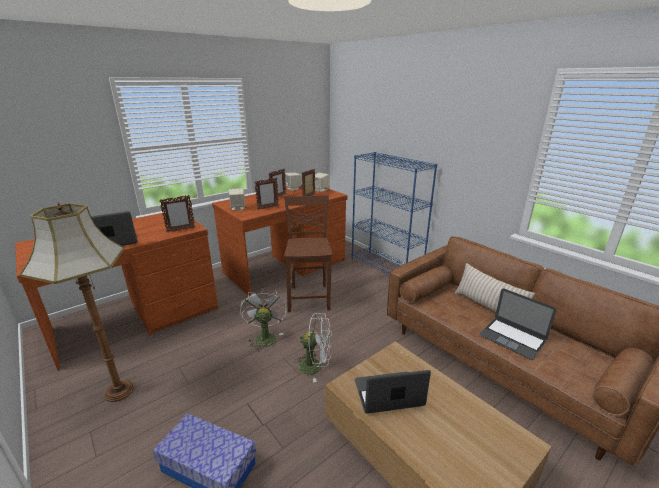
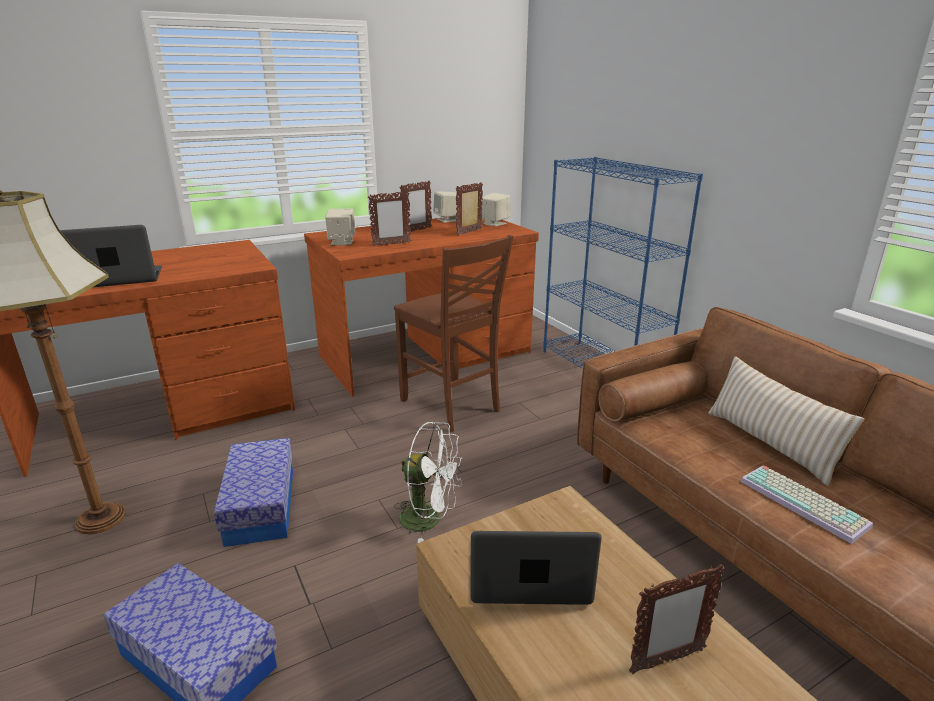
camera: 10 degrees right, 0 degrees up
picture frame [160,195,195,232] -> picture frame moved to [629,564,725,674]
white fan [240,288,287,351] -> none
brown chair [284,195,333,312] -> brown chair turned 135 degrees clockwise [394,235,514,432]
laptop [479,289,557,360] -> keyboard [740,466,873,544]
none -> storage box [214,438,293,547]

